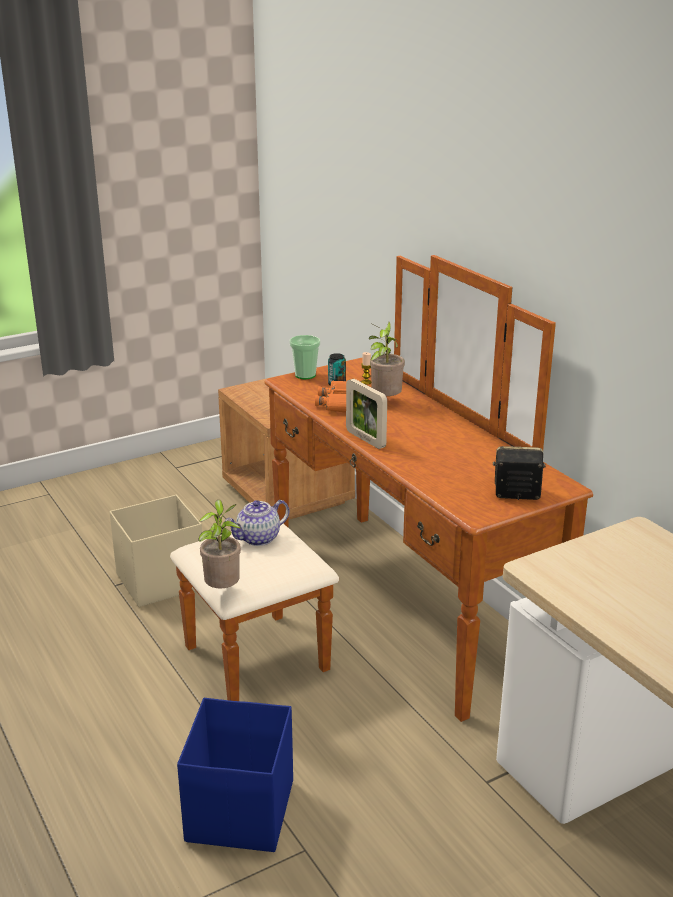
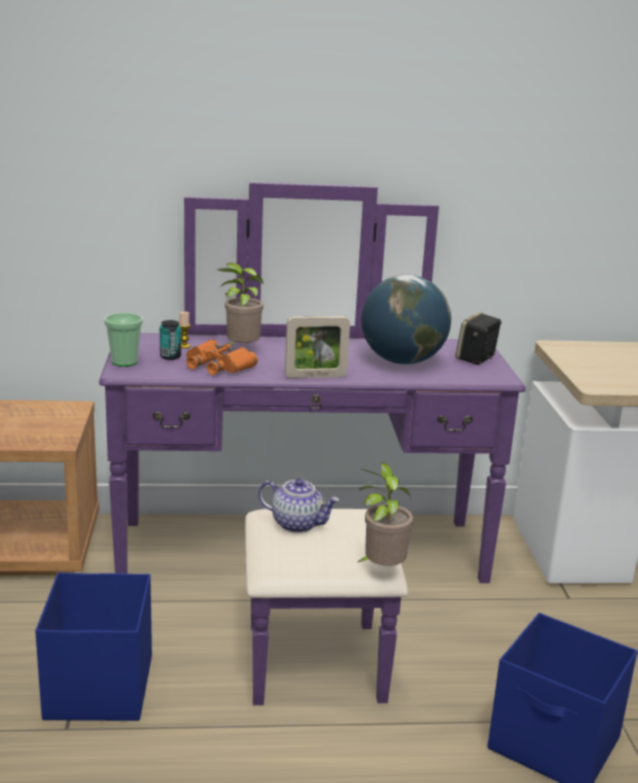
camera: 65 degrees left, 5 degrees down
beige storage box [109,495,202,607] -> blue storage box [35,572,152,721]
brown dresser [170,255,593,722] -> purple dresser [99,182,526,705]
teapot [225,500,289,546] -> teapot turned 60 degrees counterclockwise [258,478,340,533]
none -> globe [361,275,451,364]

